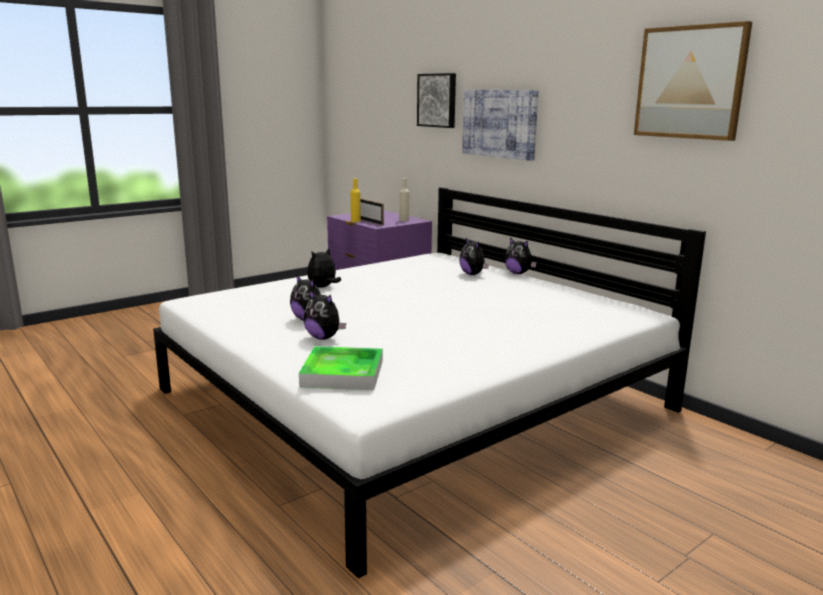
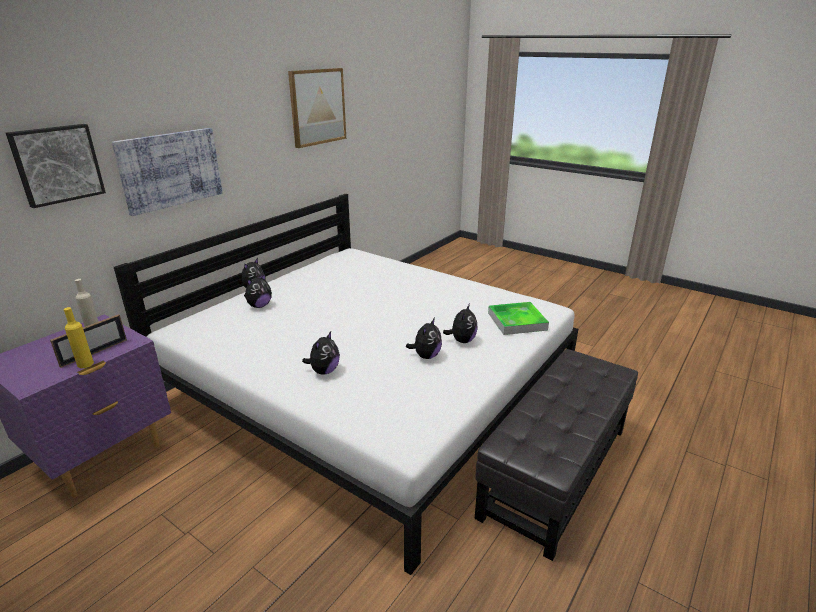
camera: 105 degrees left, 10 degrees up
plush toy [307,248,341,288] -> plush toy turned 90 degrees counterclockwise [302,332,340,374]
none -> black ottoman [475,349,638,561]

